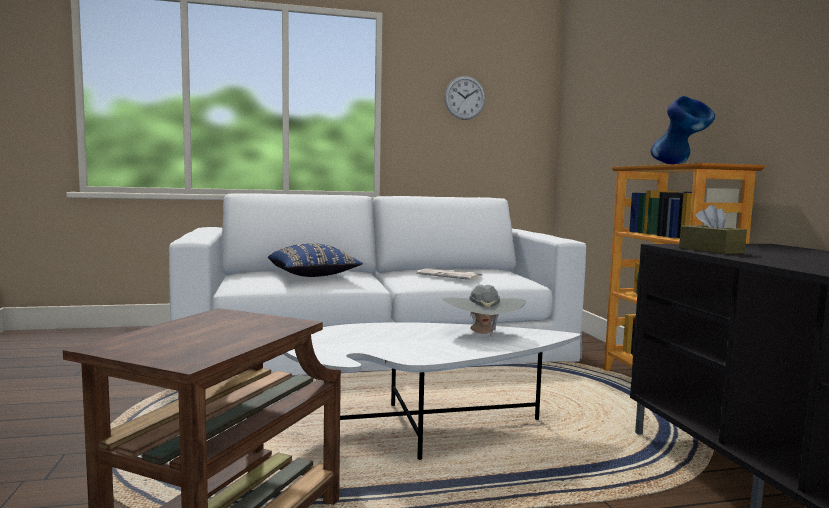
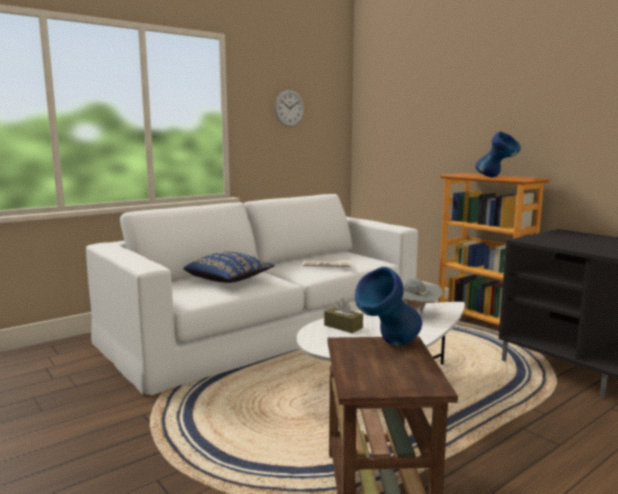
camera: 25 degrees left, 5 degrees up
brown tissue box [679,205,747,254] -> brown tissue box moved to [324,298,363,333]
none -> blue vase [355,267,422,346]

